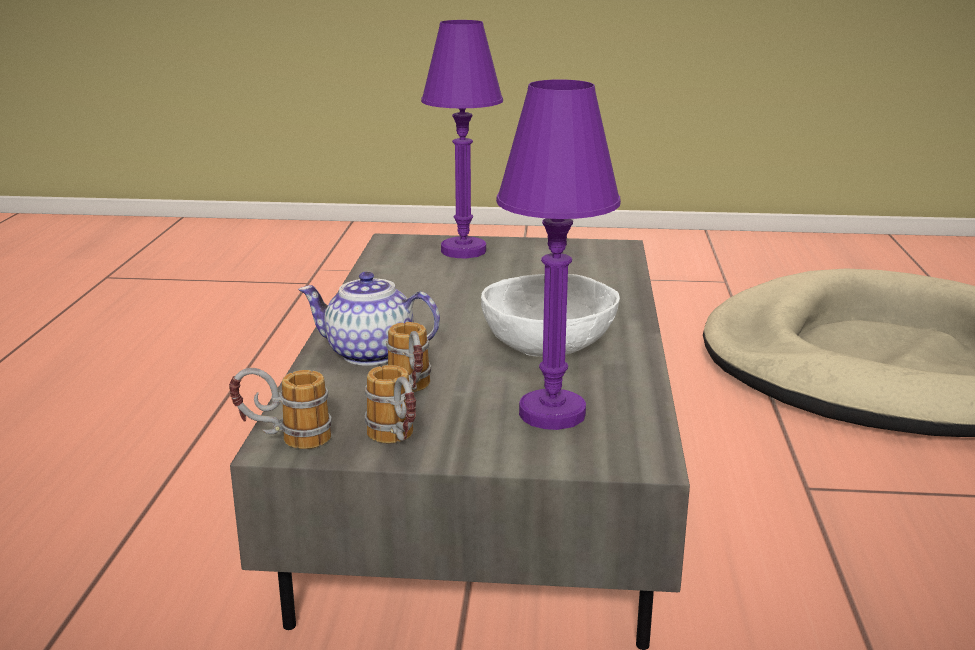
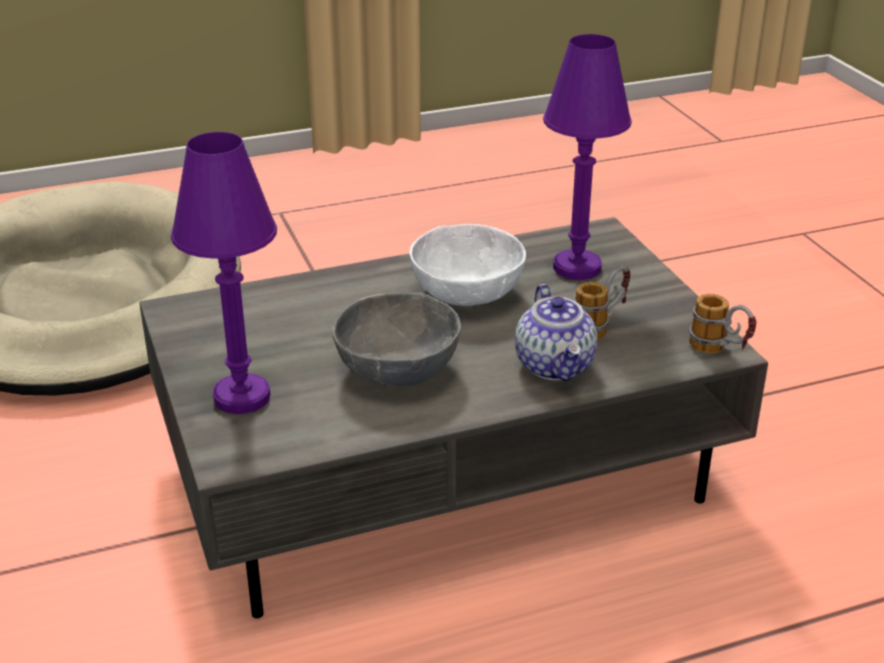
camera: 115 degrees left, 10 degrees up
mug [365,365,416,443] -> none
none -> grey bowl [332,293,461,386]

